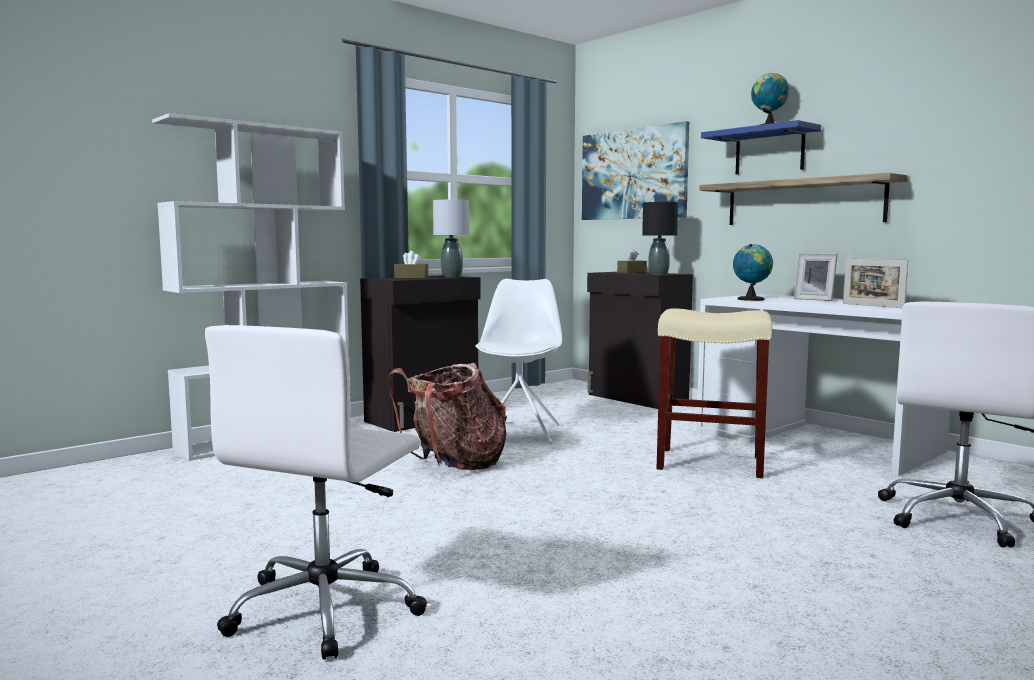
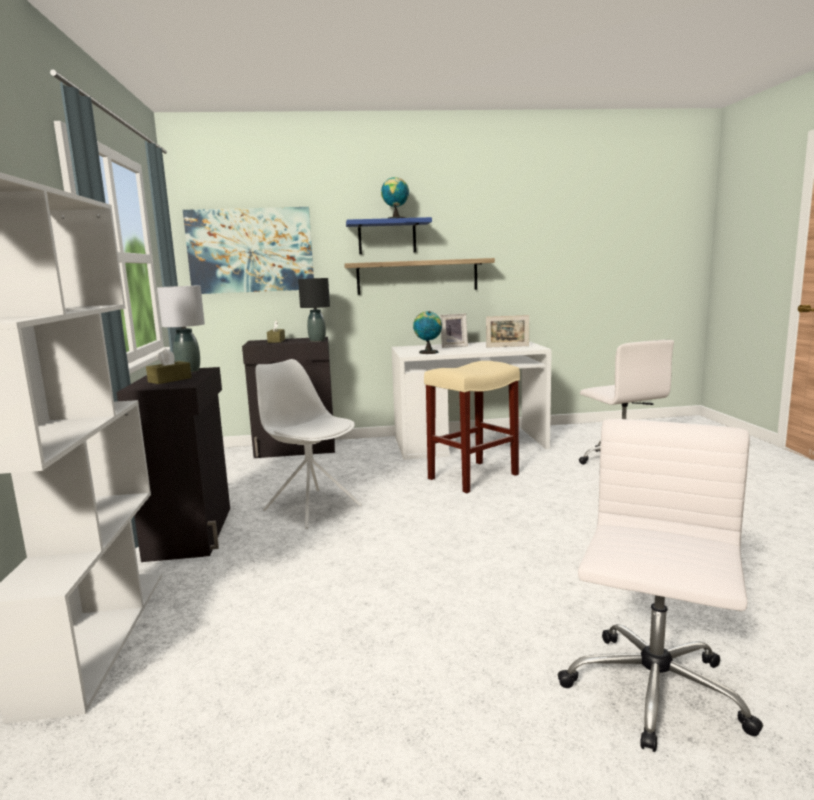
camera: 55 degrees left, 5 degrees up
white office chair [205,325,427,660] -> white office chair turned 120 degrees counterclockwise [558,419,763,752]
backpack [388,363,507,470] -> none

